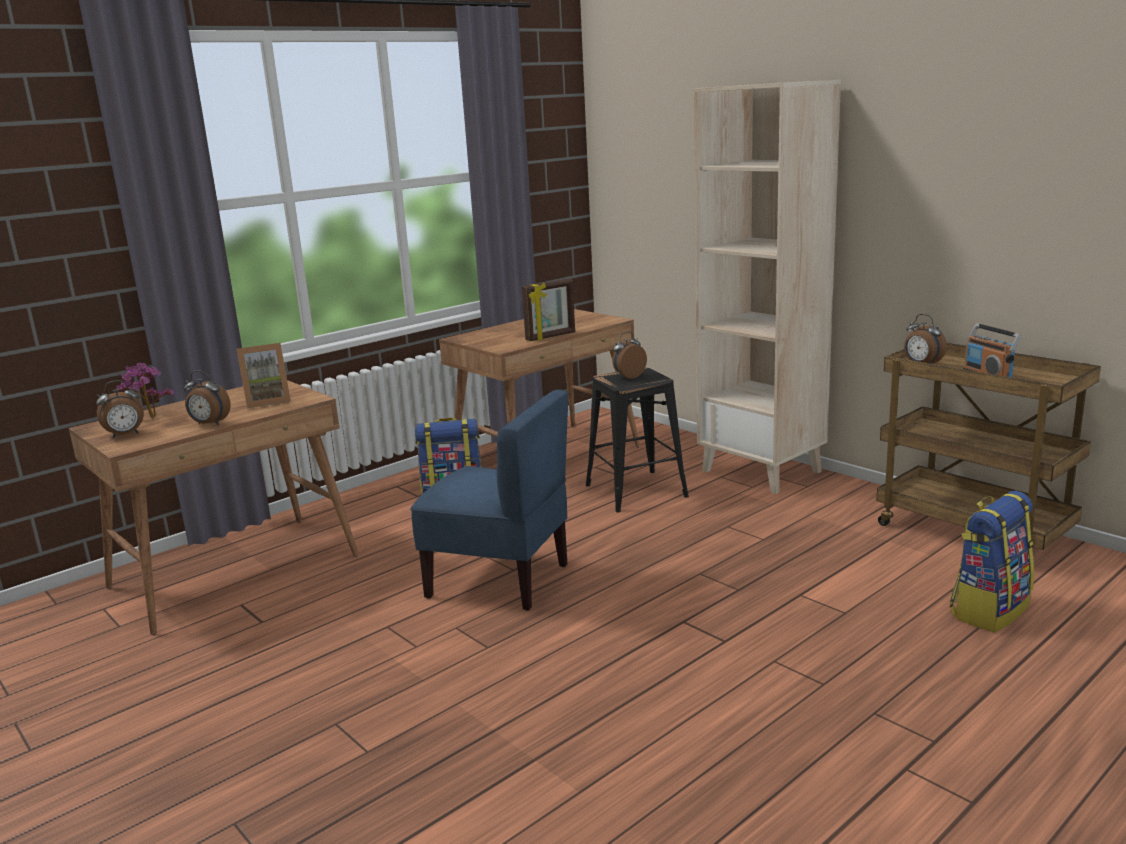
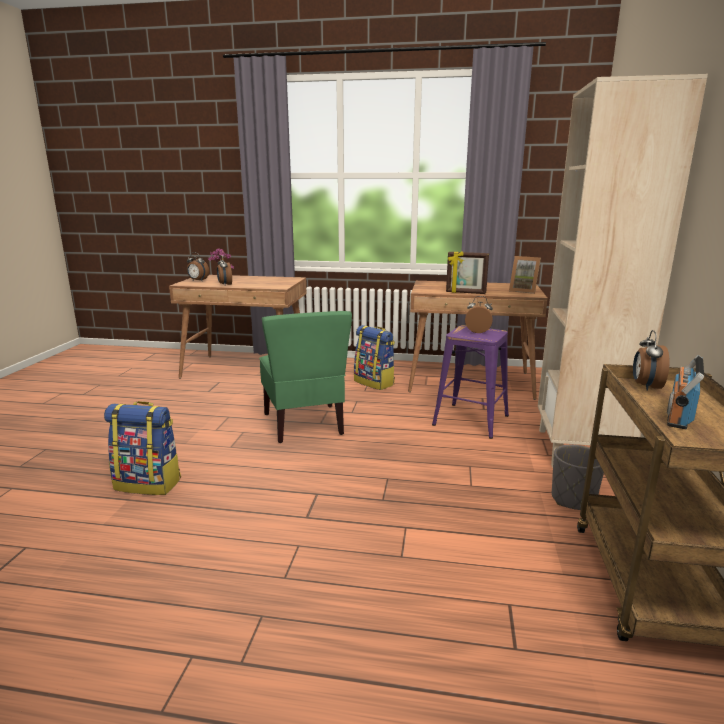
camera: 50 degrees right, 0 degrees up
picture frame [237,343,291,408] -> picture frame moved to [509,256,541,294]
blue chair [410,390,568,611] -> green chair [259,311,352,443]
black stool [586,368,689,513] -> purple stool [432,325,509,439]
backpack [950,491,1034,633] -> backpack moved to [104,401,181,495]
none -> grey planter [552,445,604,510]

